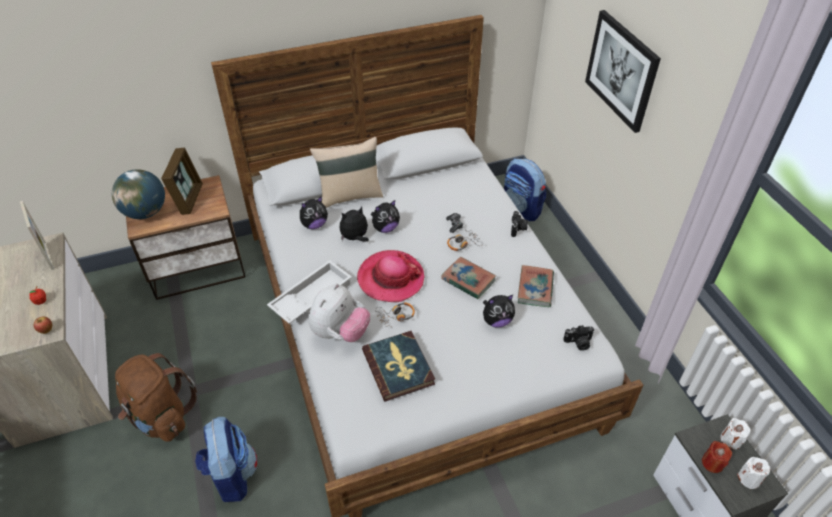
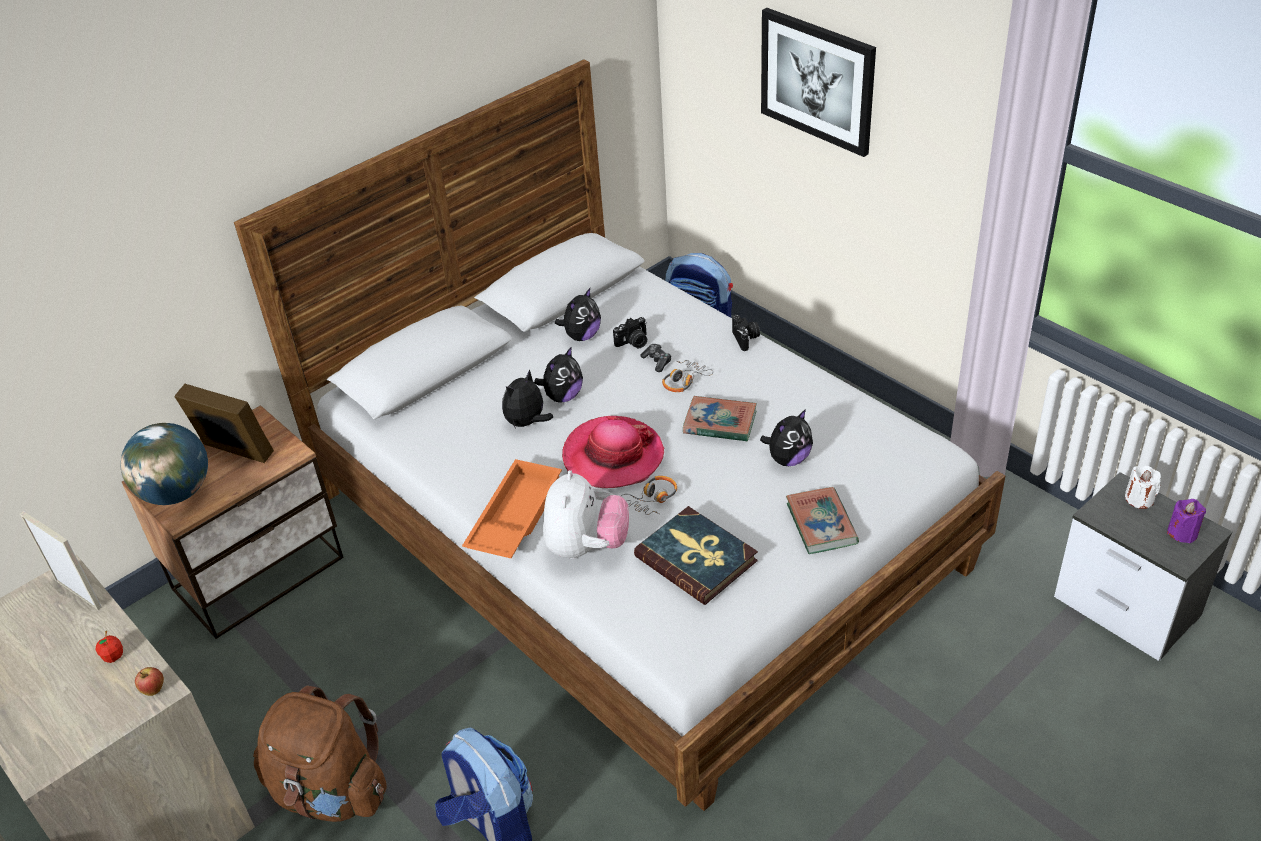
camera: 20 degrees left, 5 degrees down
picture frame [161,147,203,215] -> picture frame turned 45 degrees counterclockwise [174,384,274,463]
white tray [267,260,352,324] -> orange tray [462,459,562,558]
plush toy [300,196,328,229] -> plush toy moved to [555,288,601,341]
beige pillow [310,137,383,208] -> none
book [518,265,554,307] -> book moved to [786,487,859,554]
camera [563,325,594,351] -> camera moved to [613,317,647,348]
red candle [702,441,732,473] -> none
white candle [737,457,770,489] -> purple candle [1167,499,1206,543]

